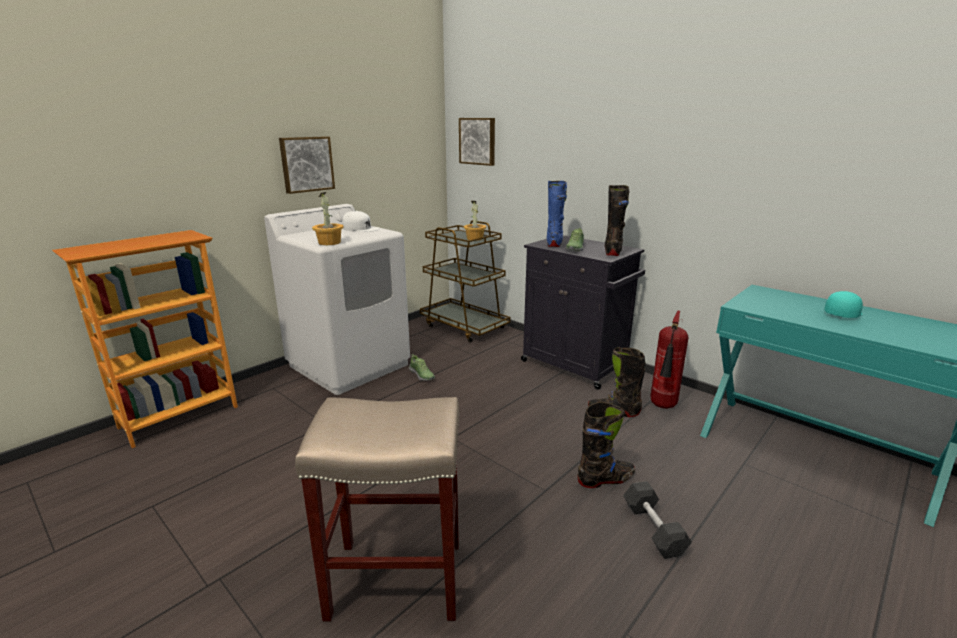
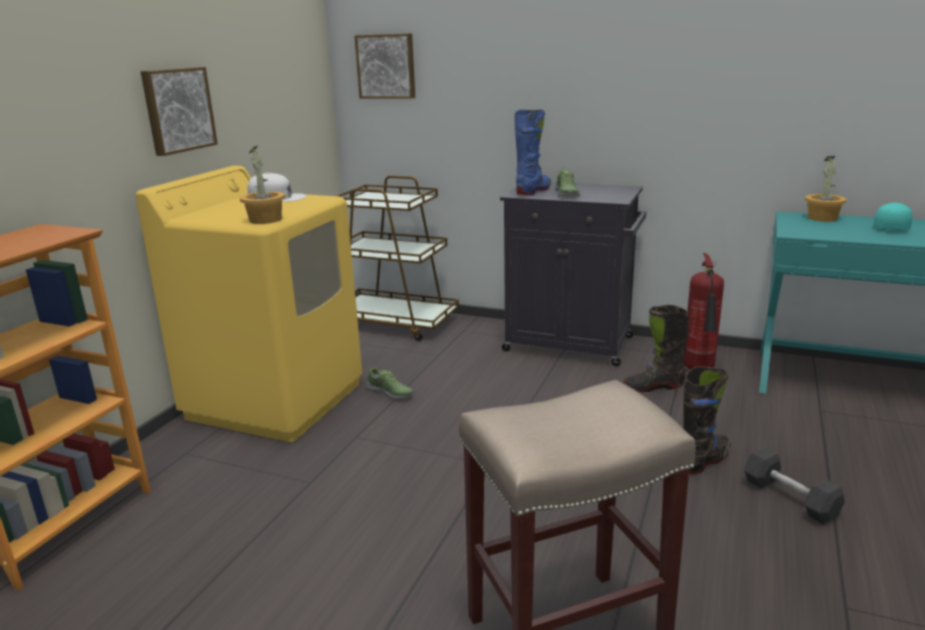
camera: 20 degrees left, 0 degrees up
white washing machine [264,204,410,395] -> yellow washing machine [136,166,362,442]
potted plant [464,201,486,241] -> potted plant moved to [805,156,846,222]
blue boot [547,181,567,247] -> blue boot turned 45 degrees clockwise [515,110,551,195]
black boot [605,185,629,256] -> none

